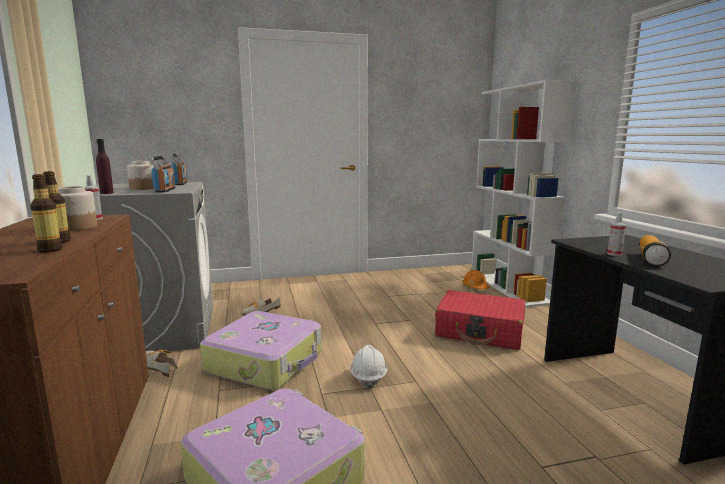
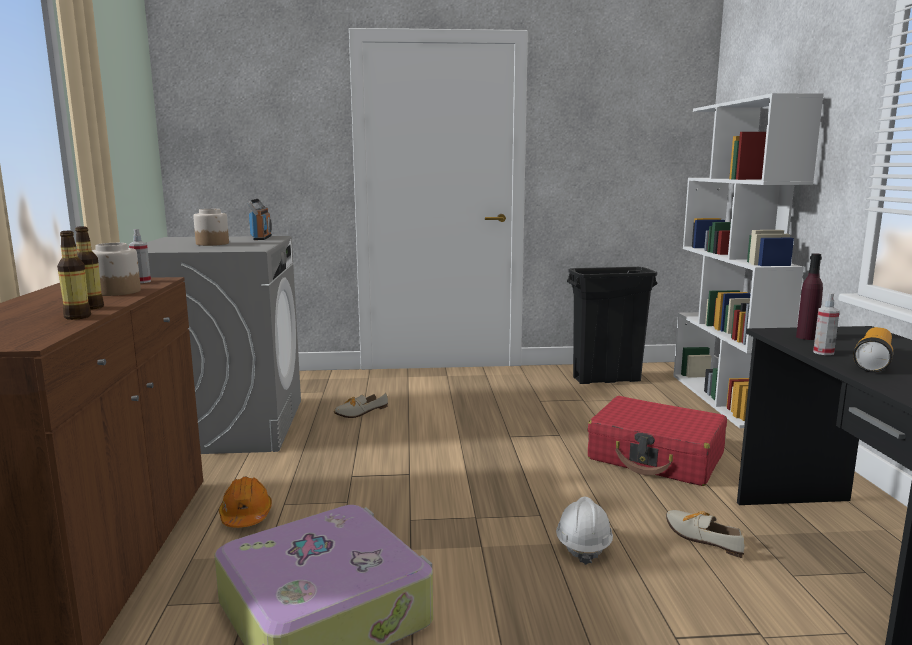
camera: 10 degrees right, 0 degrees up
purple bottle [96,139,114,194] -> purple bottle moved to [796,253,823,340]
shoe [146,350,178,377] -> shoe moved to [666,510,745,558]
radio [149,156,175,193] -> none
suitcase [200,311,322,390] -> none
white hard hat [350,345,387,389] -> white hard hat moved to [556,497,613,565]
orange hard hat [462,270,490,289] -> orange hard hat moved to [219,477,272,528]
none -> black trash can [567,267,657,384]

